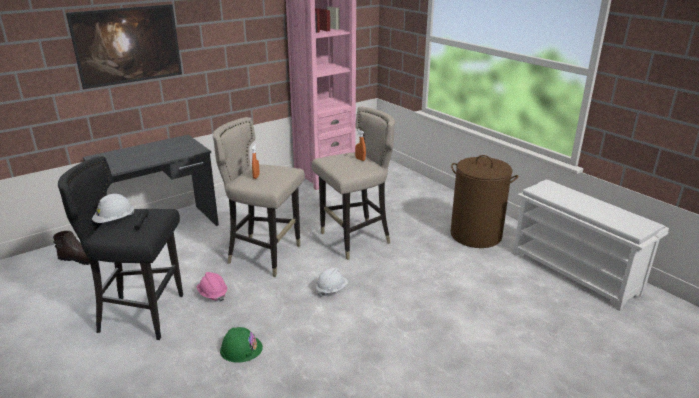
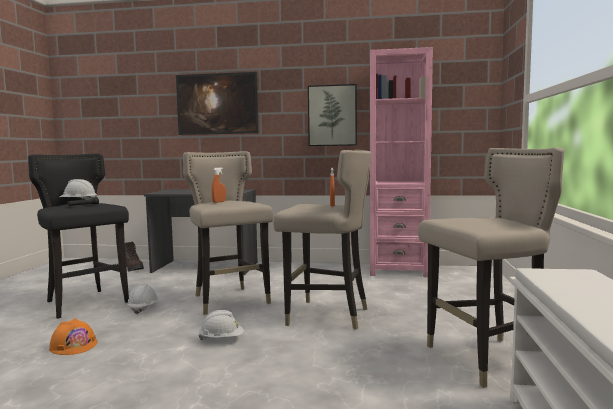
camera: 45 degrees right, 20 degrees down
pink hard hat [197,272,227,302] -> white hard hat [127,284,159,314]
green hard hat [220,327,263,363] -> orange hard hat [49,318,98,355]
brown laundry basket [451,155,518,248] -> beige stool [418,147,564,388]
none -> picture [308,84,357,146]

